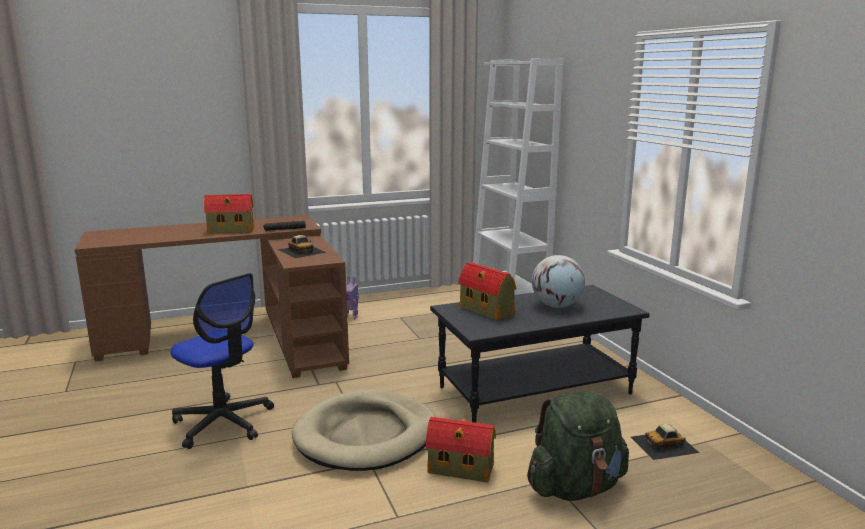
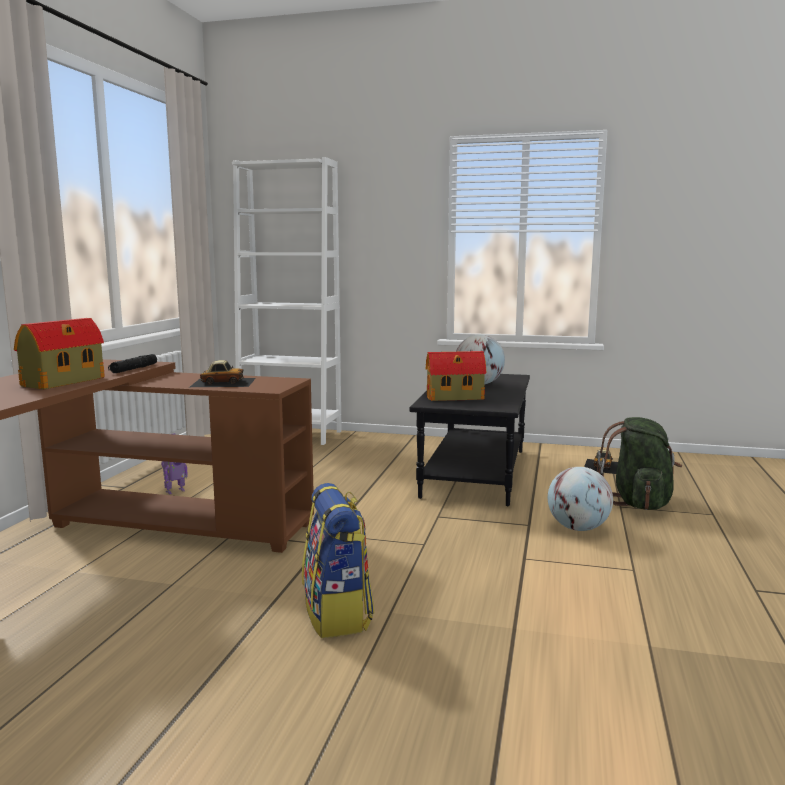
camera: 55 degrees left, 5 degrees down
office chair [171,273,274,449] -> backpack [302,483,375,638]
beige dog bed [292,390,436,471] -> none
toy house [426,417,496,483] -> globe [548,467,613,531]

